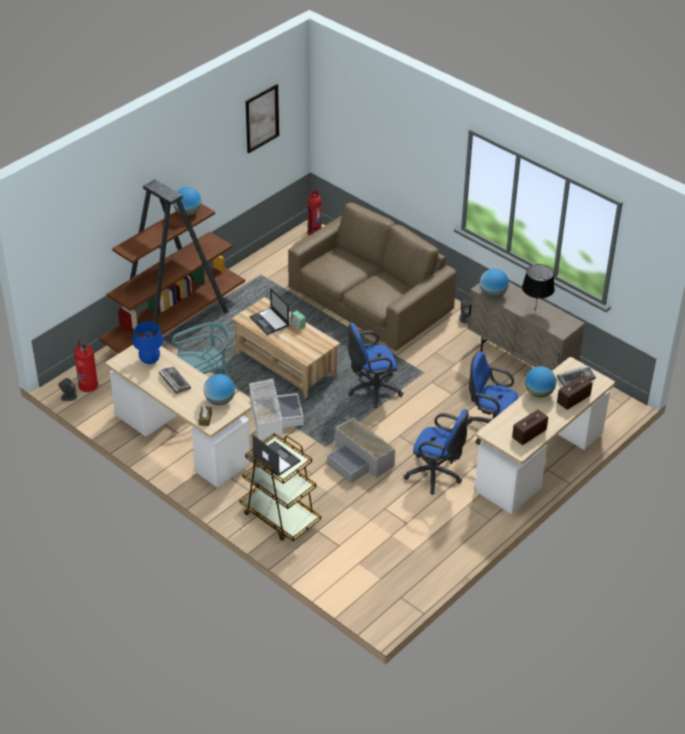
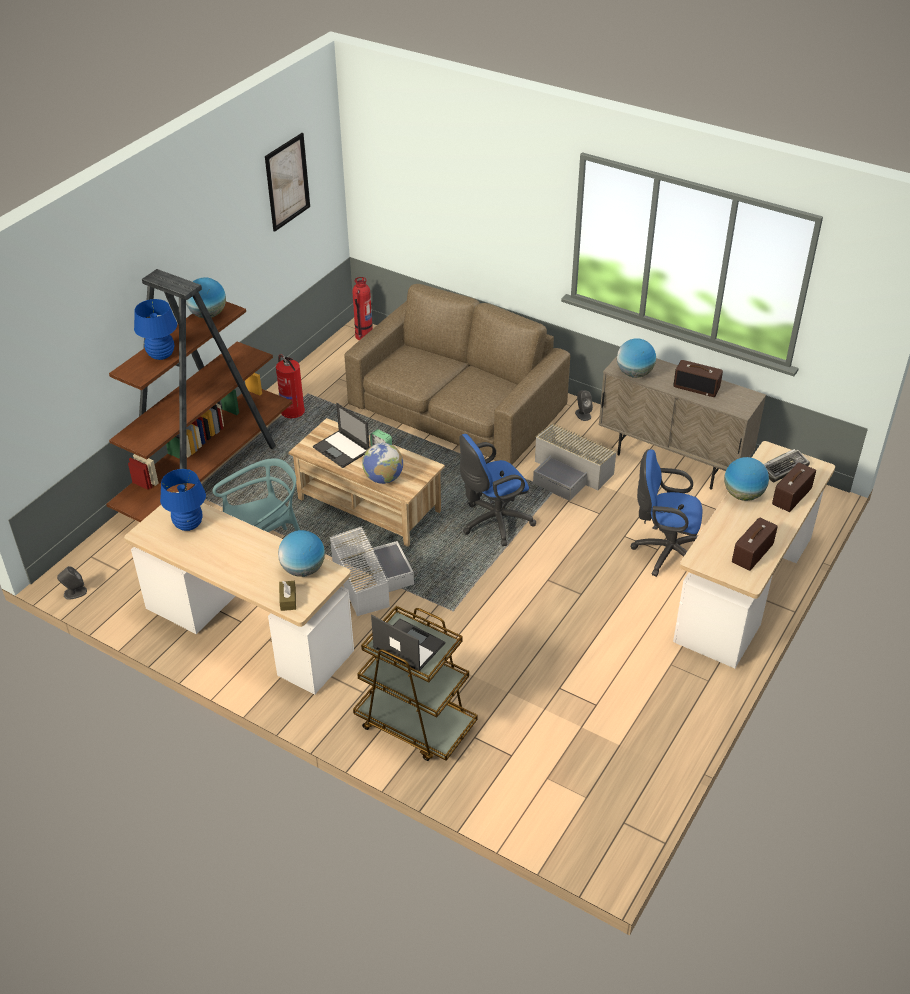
camera: 10 degrees left, 0 degrees up
fire extinguisher [74,340,98,392] -> fire extinguisher moved to [276,354,305,418]
keyboard [159,366,191,394] -> none
grey storage box [327,417,396,484] -> grey storage box moved to [533,423,617,501]
blue office chair [404,409,469,495] -> none
black table lamp [522,264,555,311] -> radio [674,360,723,397]
none -> blue table lamp [134,299,177,360]
none -> globe [362,443,403,484]

